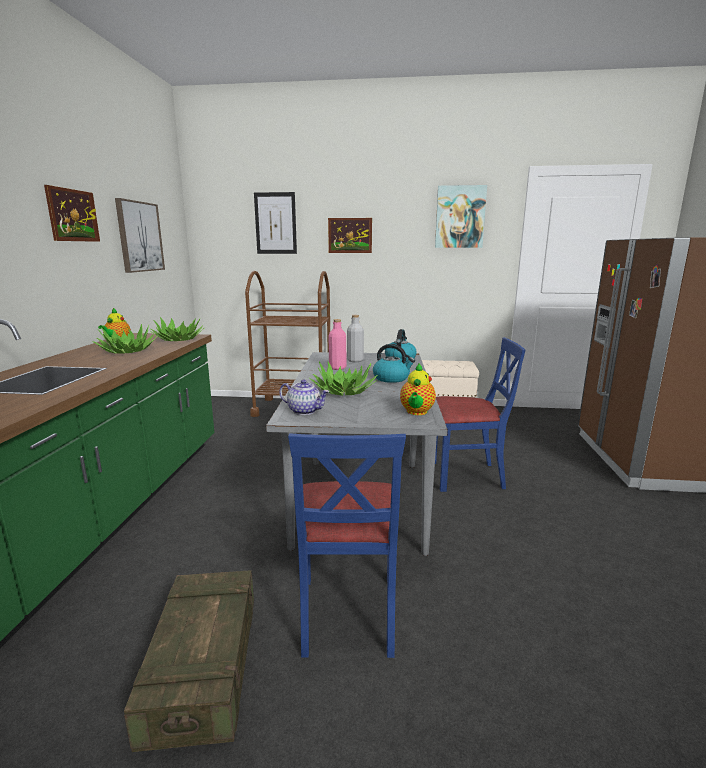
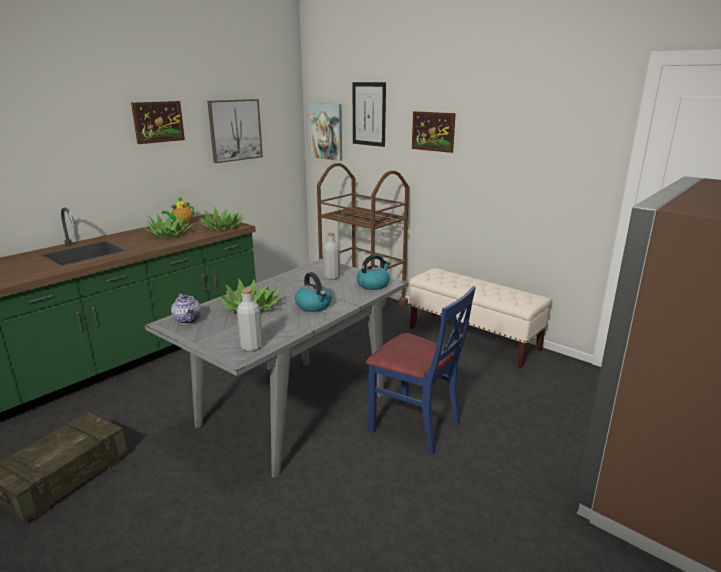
camera: 35 degrees right, 5 degrees up
blue chair [288,433,406,658] -> none
pink bottle [329,319,346,370] -> none
teapot [400,364,436,415] -> grey bottle [237,288,263,352]
picture [435,185,487,248] -> picture moved to [308,103,342,161]

